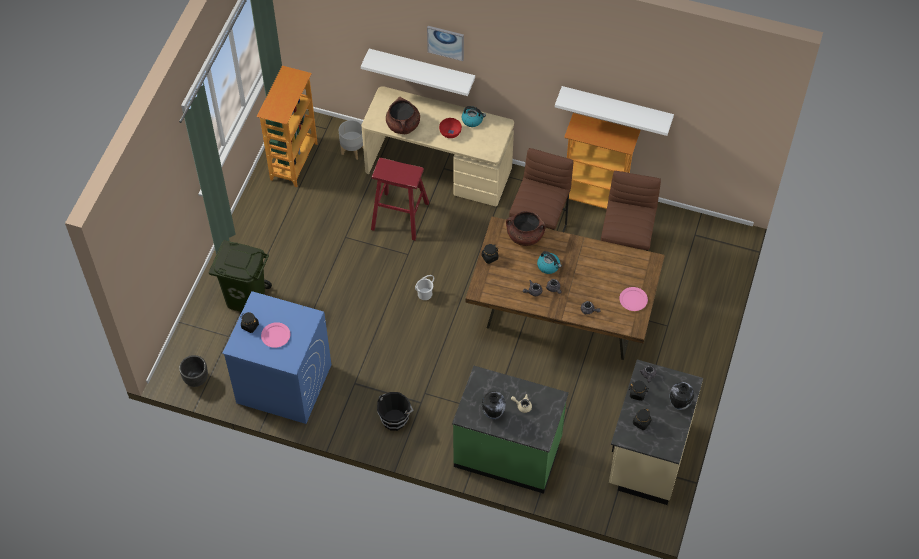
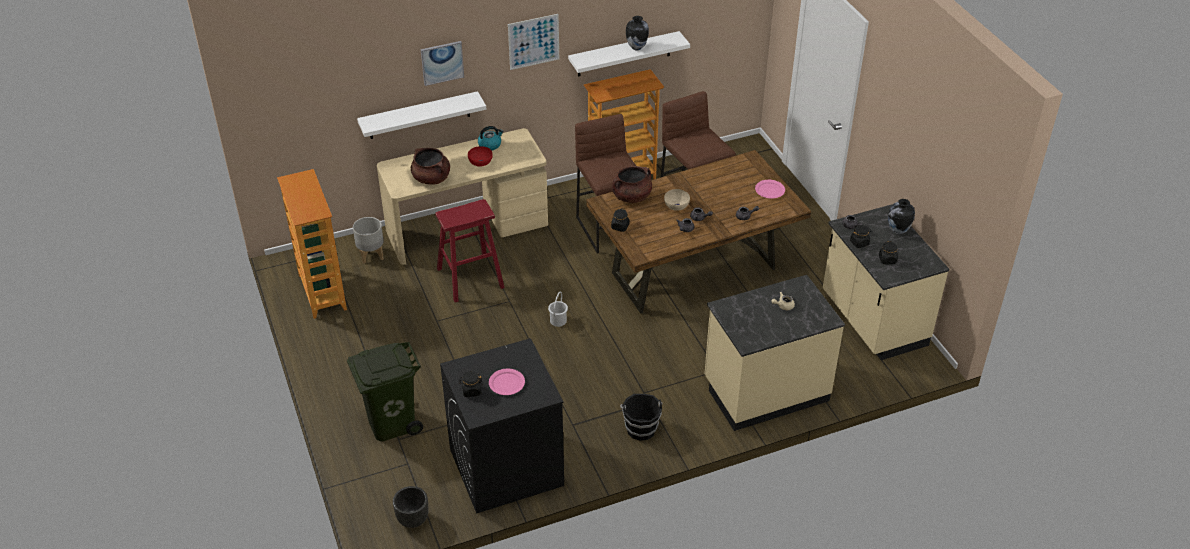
camera: 40 degrees left, 15 degrees down
blue washing machine [222,291,331,424] -> black washing machine [440,338,564,514]
green counter [452,366,569,494] -> beige counter [705,275,845,431]
vase [482,391,506,419] -> vase moved to [626,16,649,50]
kettle [537,251,562,274] -> beige bowl [664,189,690,211]
none -> picture [508,14,559,70]

